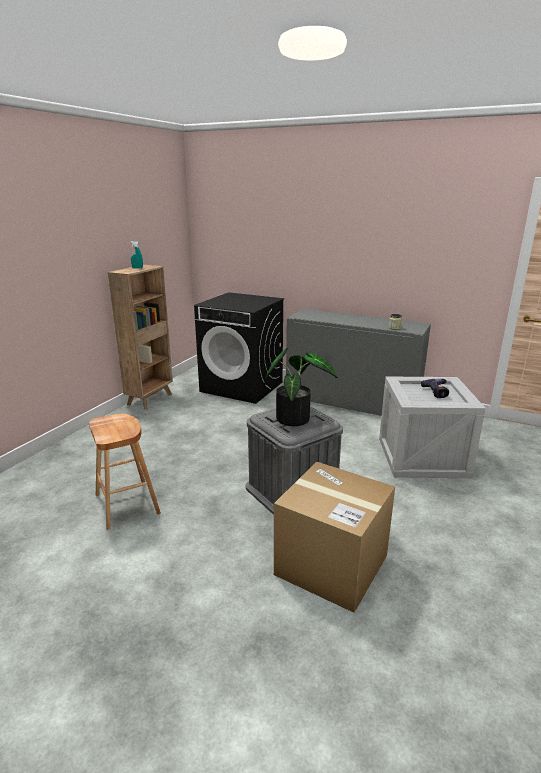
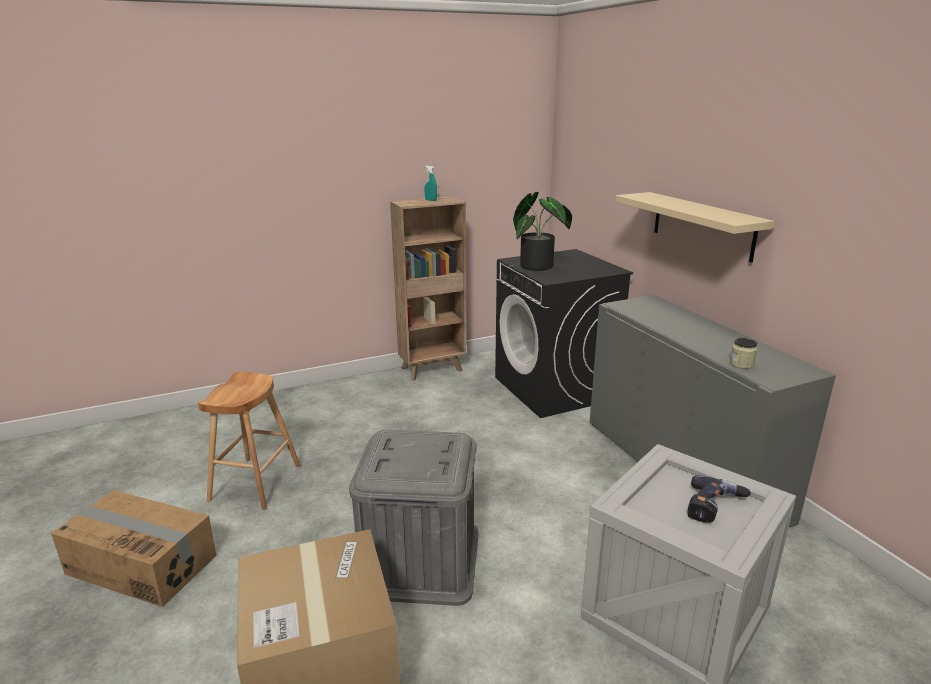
camera: 40 degrees right, 0 degrees up
potted plant [264,347,338,426] -> potted plant moved to [513,192,572,271]
none -> cardboard box [51,490,217,607]
none -> beige shelf [615,192,775,263]

